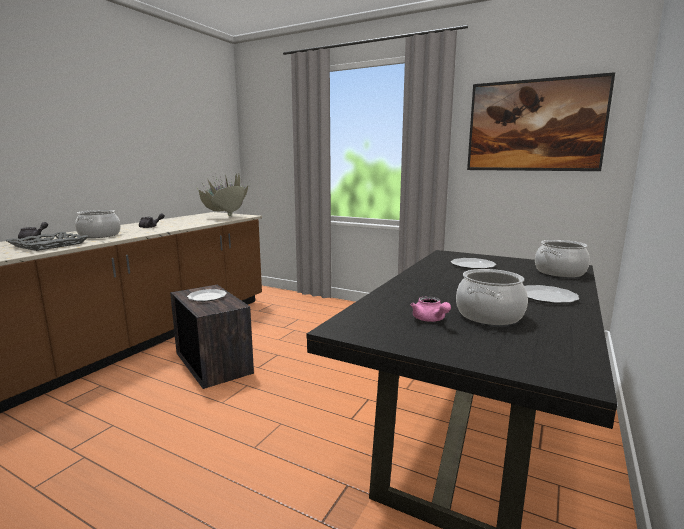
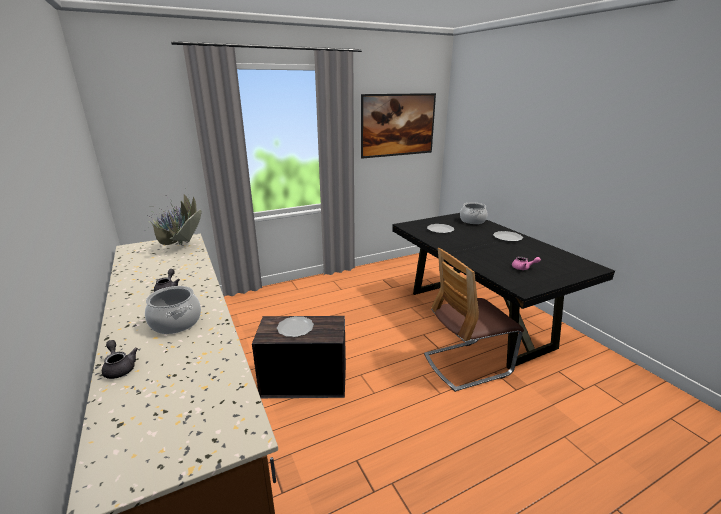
camera: 55 degrees left, 10 degrees up
grey tray [5,232,89,251] -> none
cooking pot [456,269,528,325] -> none
none -> chair [424,248,524,392]

